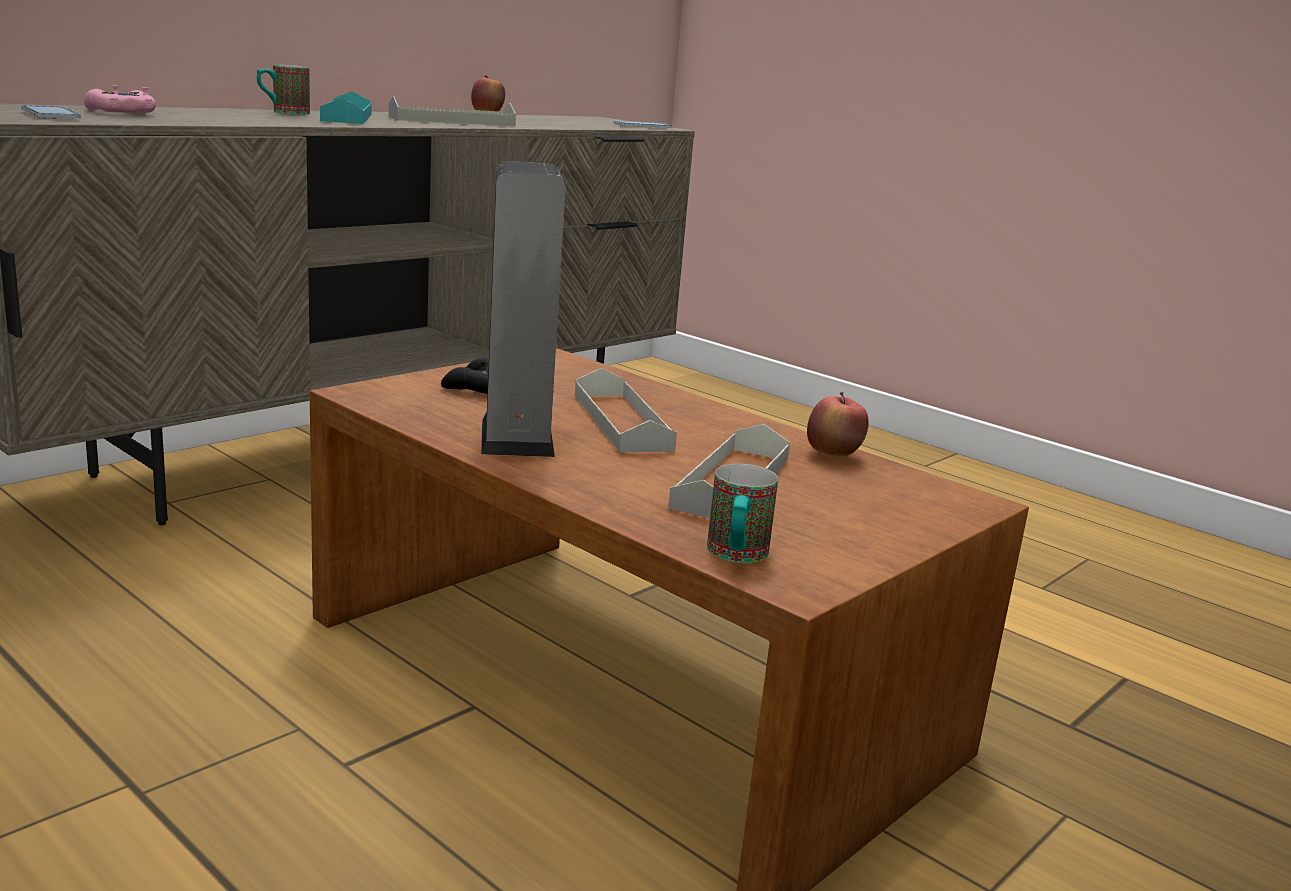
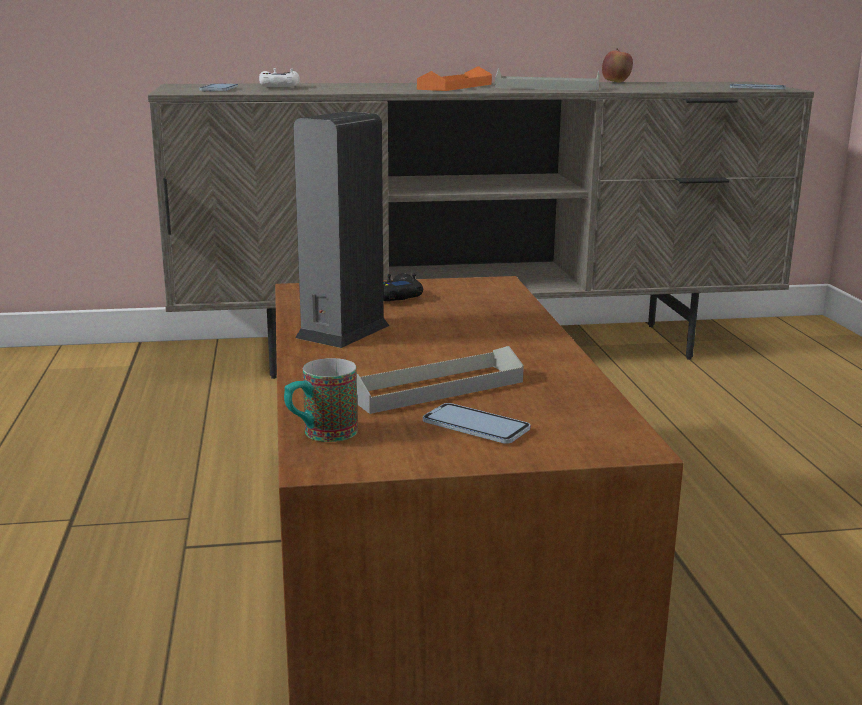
camera: 40 degrees right, 0 degrees up
pink game controller [84,85,156,113] -> white game controller [259,68,300,87]
mug [257,64,310,115] -> none
turquoise tray [320,91,372,124] -> orange tray [417,66,492,91]
grey tray [575,368,677,453] -> none
apple [807,392,869,457] -> none
none -> phone [423,403,530,444]

